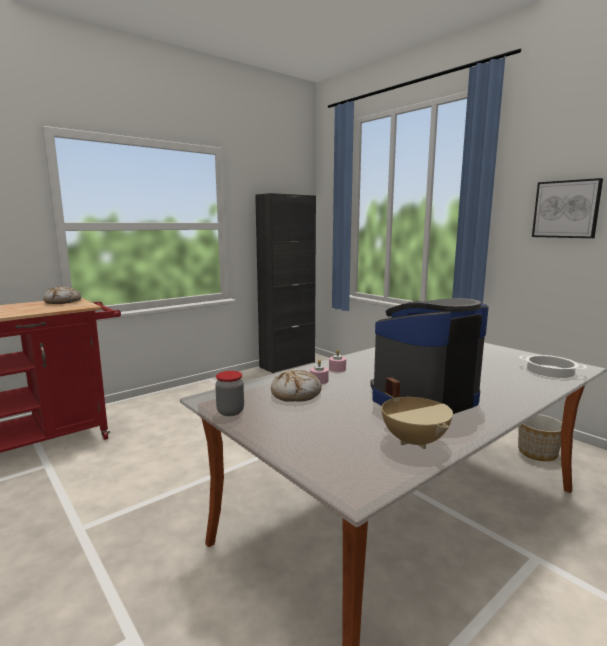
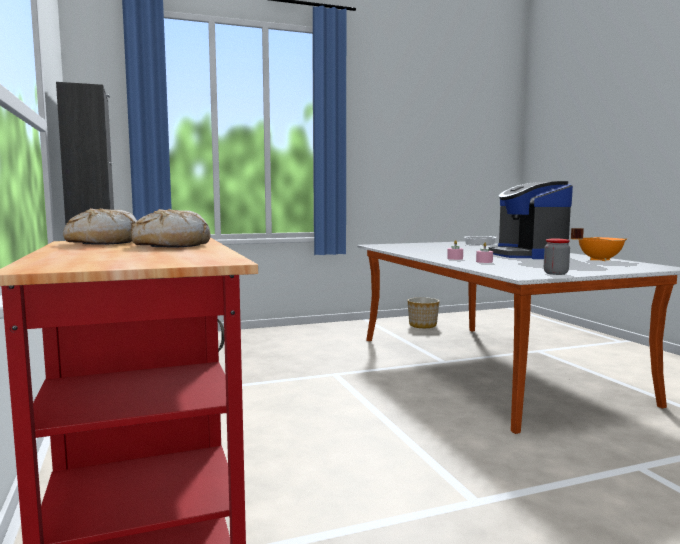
camera: 70 degrees left, 5 degrees down
bread [271,370,322,402] -> bread moved to [131,209,210,248]
beige cooking pot [381,377,453,449] -> orange cooking pot [571,228,627,261]
picture [532,178,603,238] -> none

